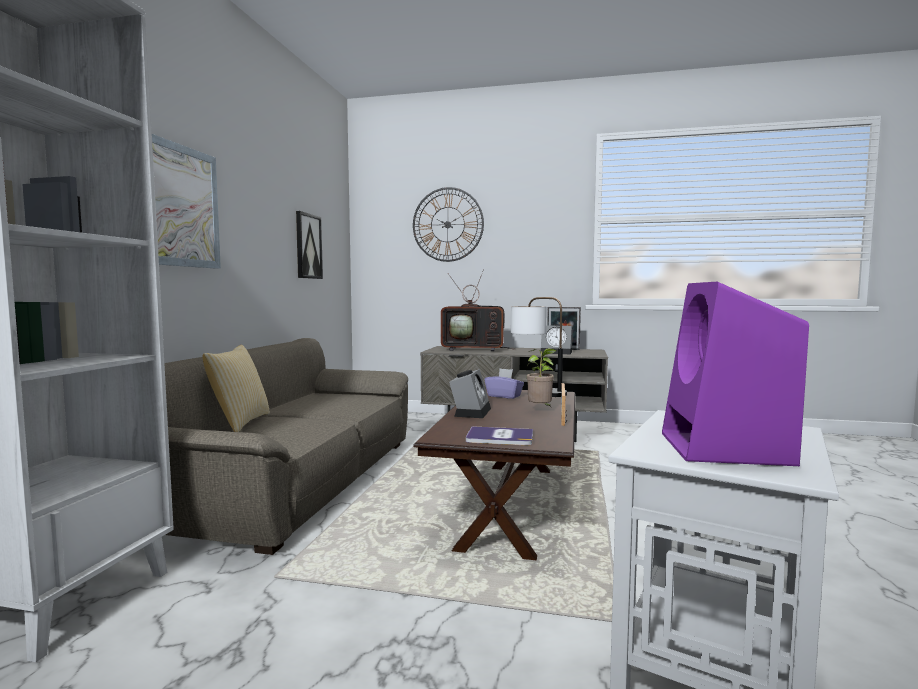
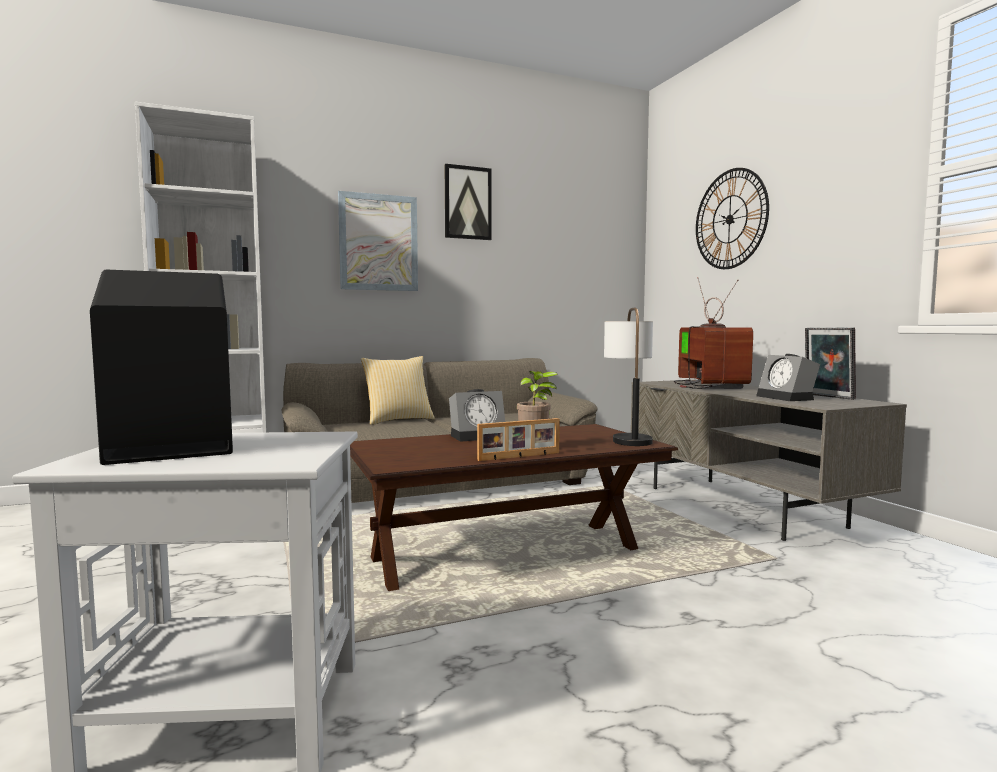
camera: 55 degrees right, 0 degrees up
picture [296,211,323,279] -> picture moved to [445,164,492,240]
television [441,269,515,351] -> television turned 150 degrees counterclockwise [674,277,753,389]
book [466,426,533,445] -> none
purple tissue box [485,369,524,399] -> none
purple speaker [662,282,809,466] -> black speaker [90,270,233,465]

